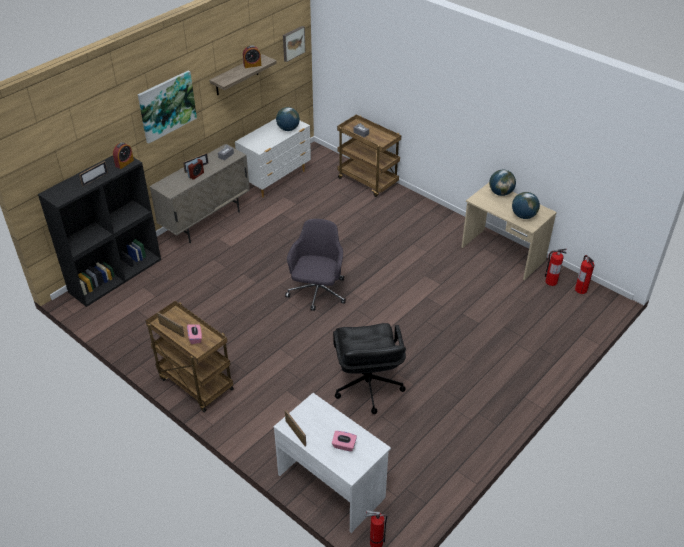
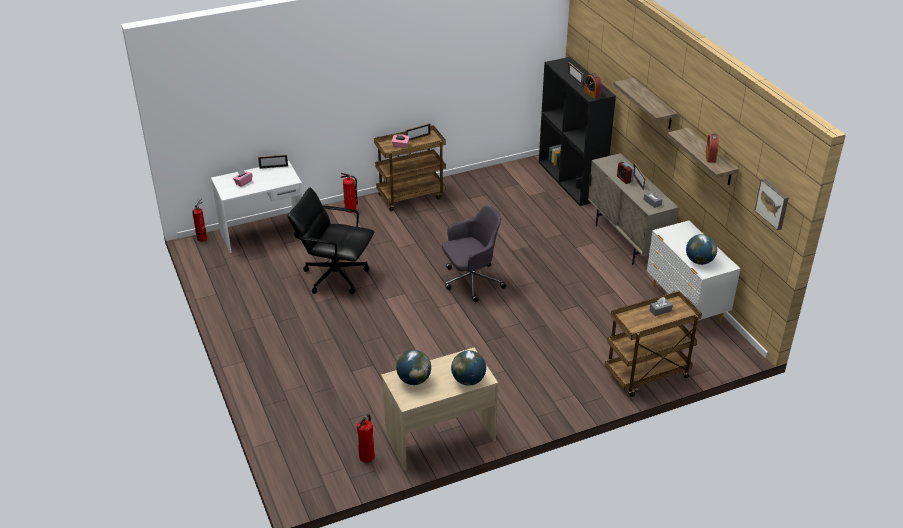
camera: 115 degrees right, 5 degrees down
picture [138,70,197,144] -> shelf [614,78,678,130]
grey office chair [285,219,346,311] -> grey office chair turned 60 degrees counterclockwise [442,205,506,302]
fire extinguisher [575,255,594,294] -> fire extinguisher moved to [341,173,358,213]

